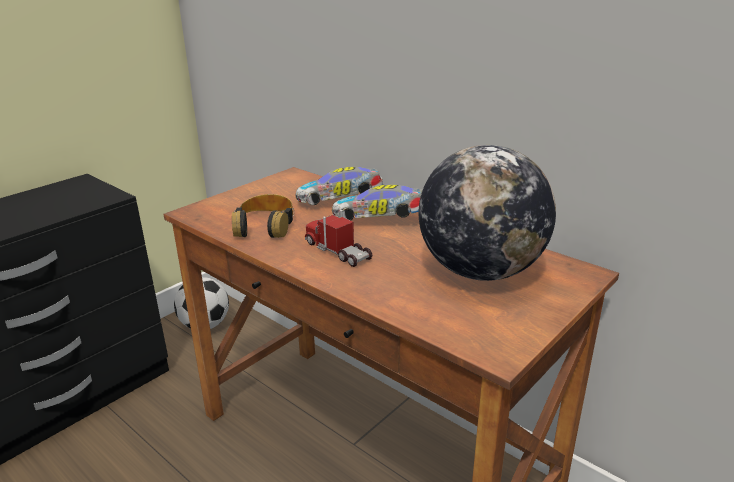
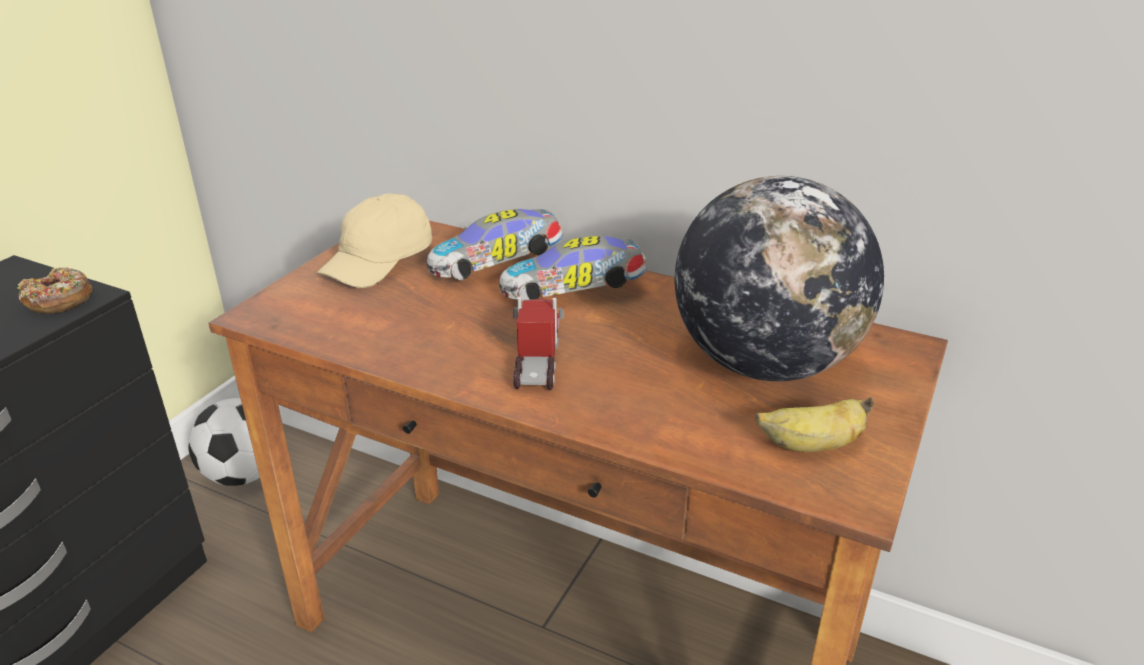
camera: 15 degrees left, 5 degrees up
headphones [232,194,294,238] -> none
toy truck [305,210,372,267] -> toy truck turned 60 degrees clockwise [513,297,564,390]
none -> donut [17,267,93,314]
none -> beige cap [317,193,432,288]
none -> banana [755,397,874,452]

